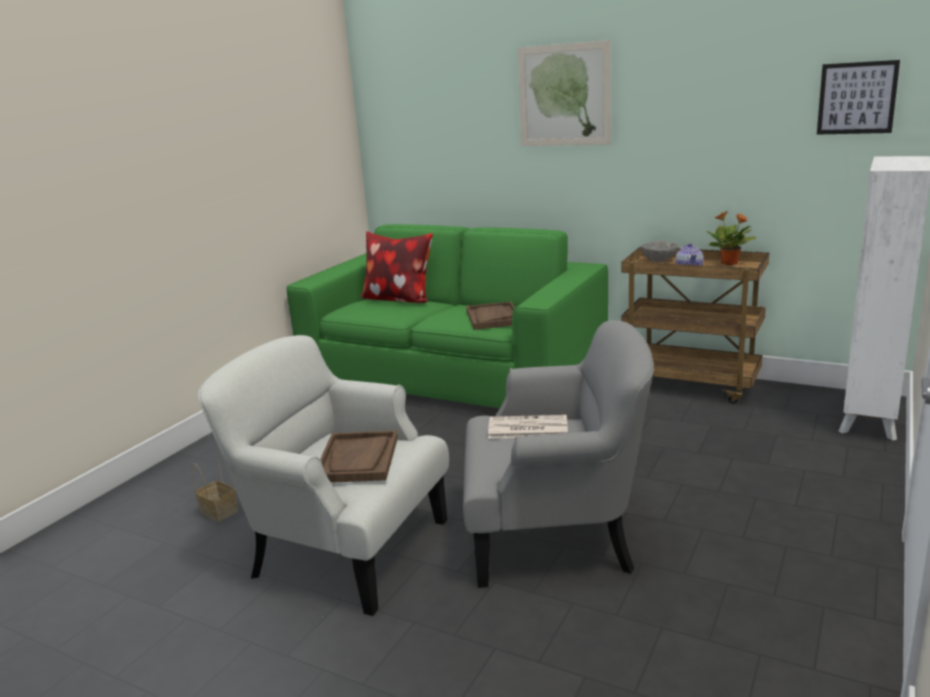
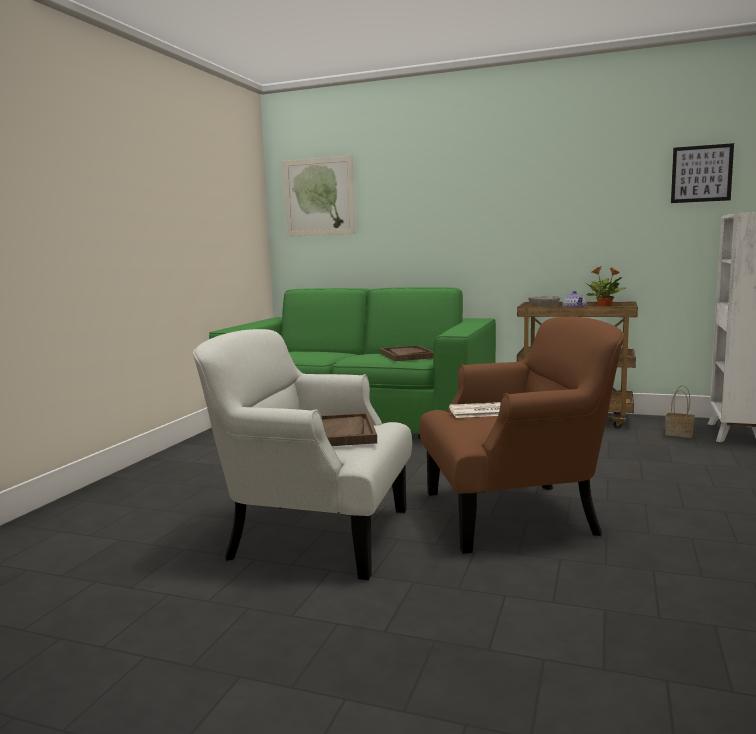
camera: 10 degrees left, 10 degrees down
basket [192,452,238,522] -> basket moved to [665,385,695,438]
pillow [360,231,433,303] -> none
grey armchair [463,320,654,588] -> brown armchair [419,317,624,554]
picture [517,40,611,146] -> picture moved to [283,155,355,237]

